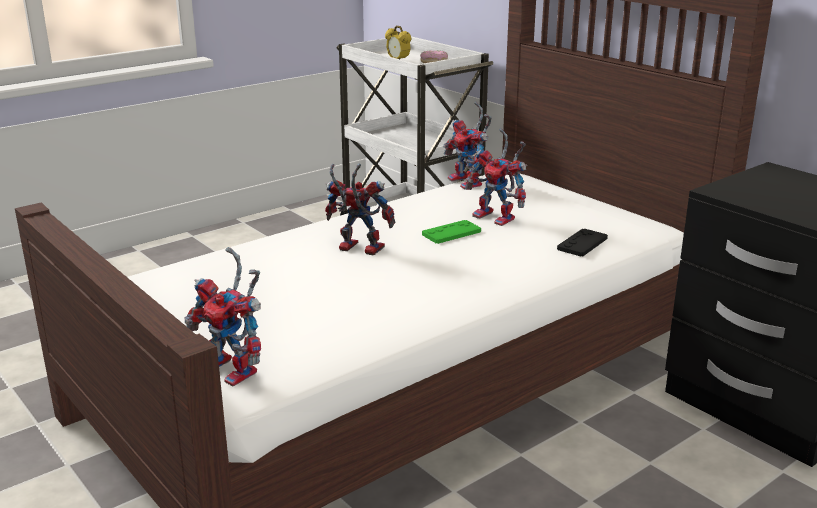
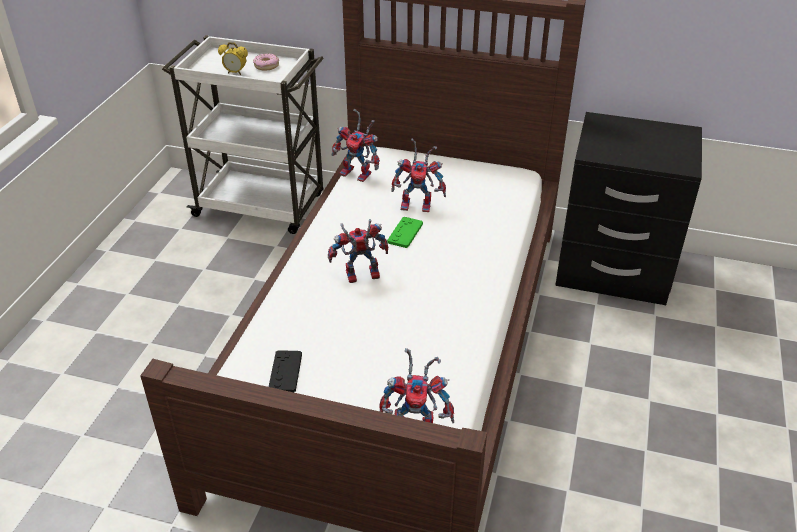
camera: 35 degrees left, 15 degrees up
black game controller [557,229,608,256] -> black game controller moved to [269,350,302,392]

